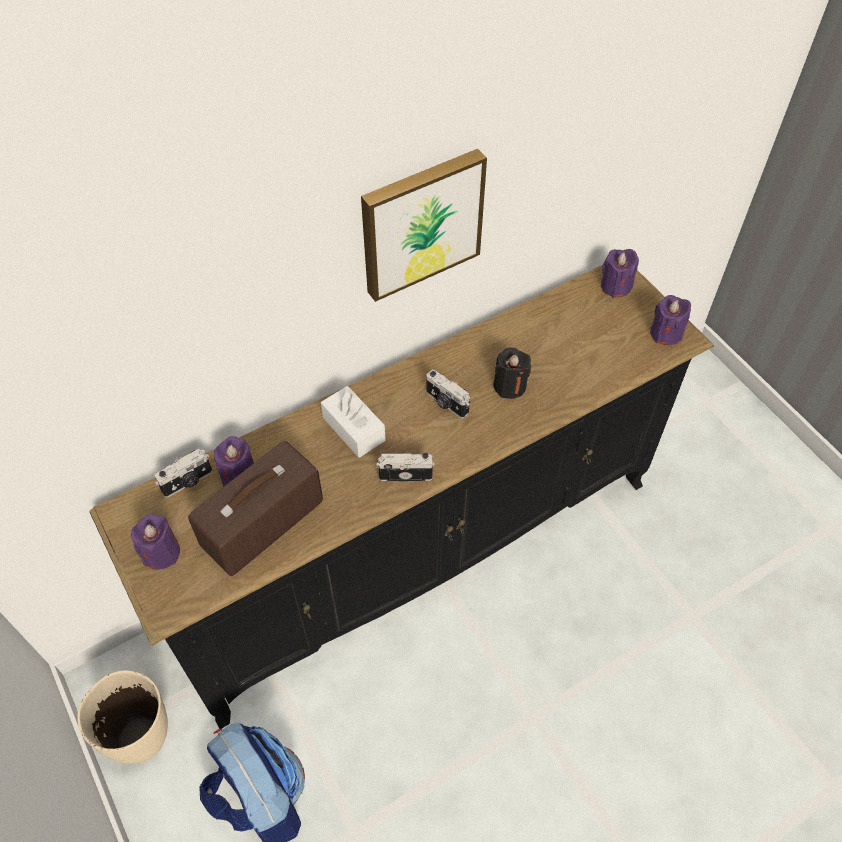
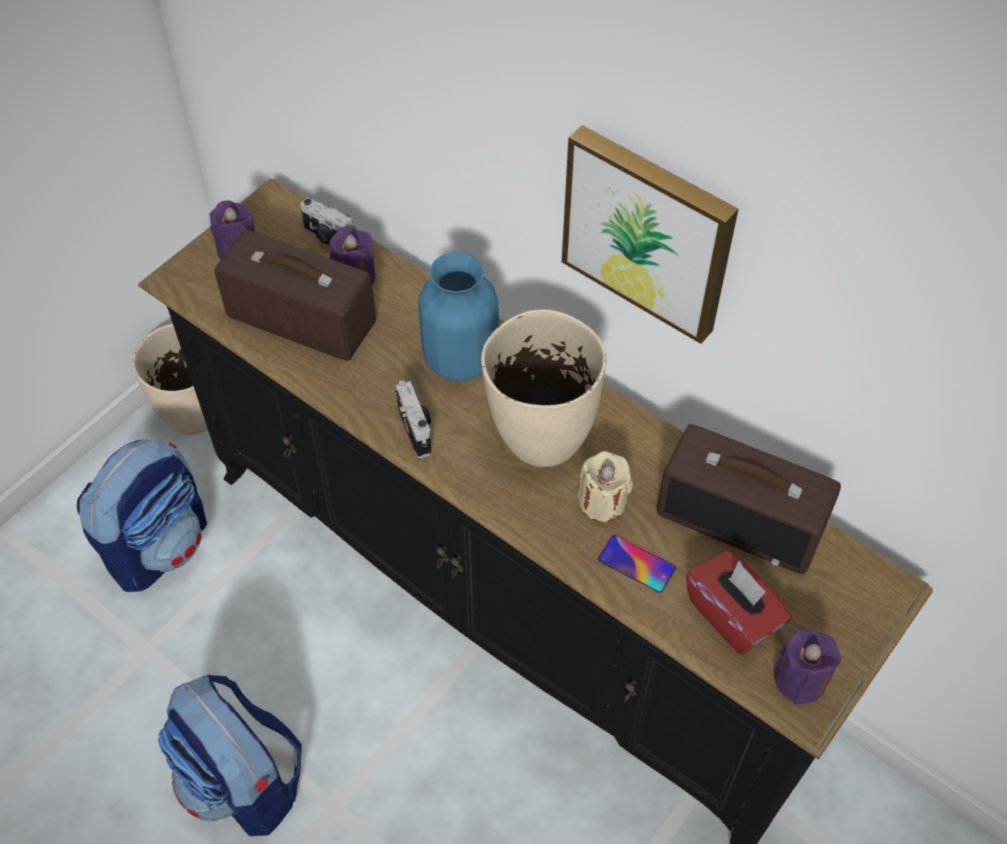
camera: 70 degrees right, 0 degrees up
white tissue box [321,386,386,458] -> blue vase [418,251,499,382]
camera [426,369,470,418] -> beige vase [481,309,607,467]
black candle [493,348,531,399] -> beige candle [578,451,633,522]
purple candle [601,249,639,298] -> none
none -> backpack [158,675,302,836]
none -> phone [598,535,676,593]
none -> radio [657,424,841,574]
none -> red tissue box [686,551,792,655]

